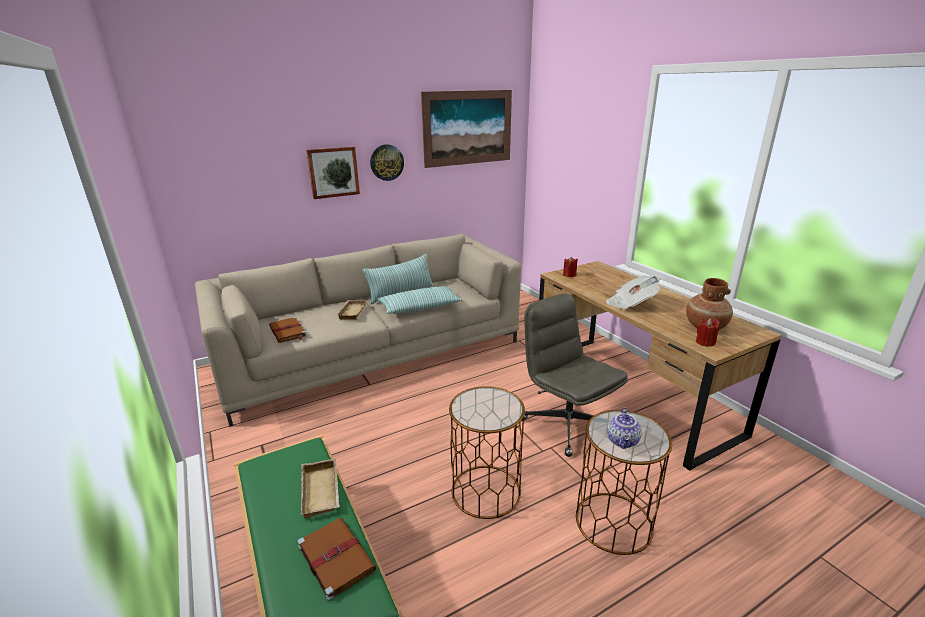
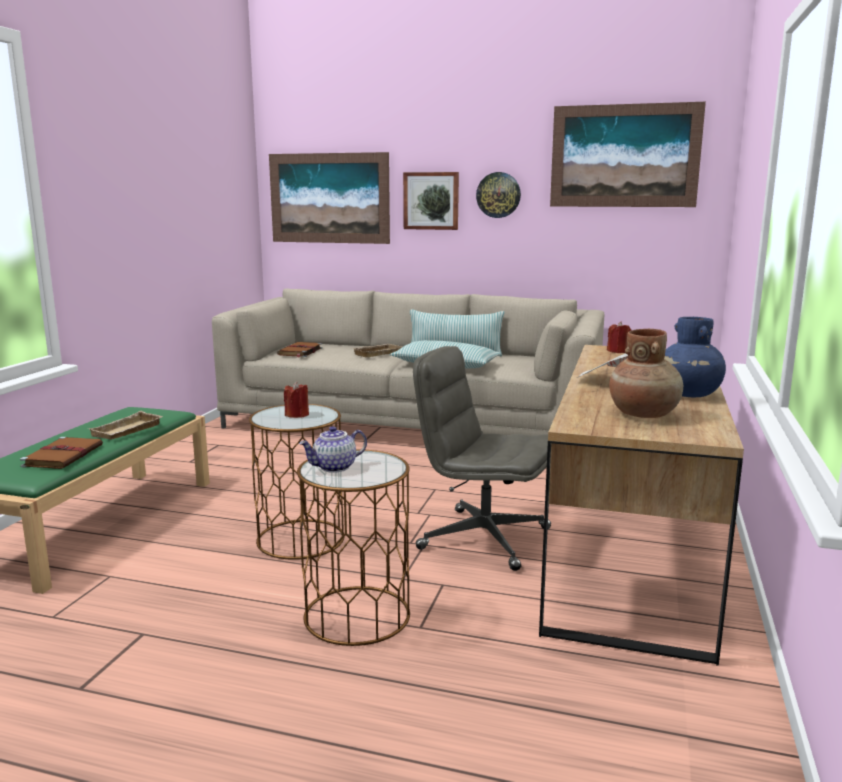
camera: 45 degrees right, 10 degrees down
grey office chair [521,294,628,457] -> grey office chair turned 75 degrees counterclockwise [413,346,551,571]
red candle [696,319,720,347] -> red candle moved to [284,382,309,418]
none -> picture [269,152,390,244]
none -> blue vase [664,317,726,397]

